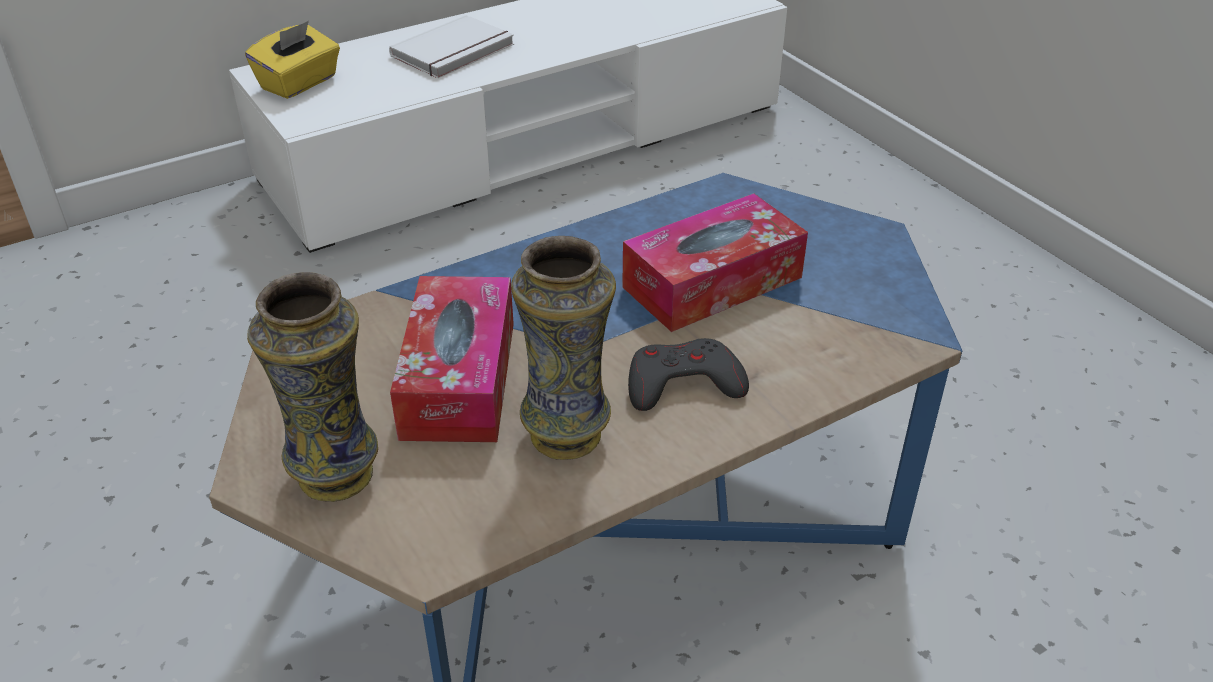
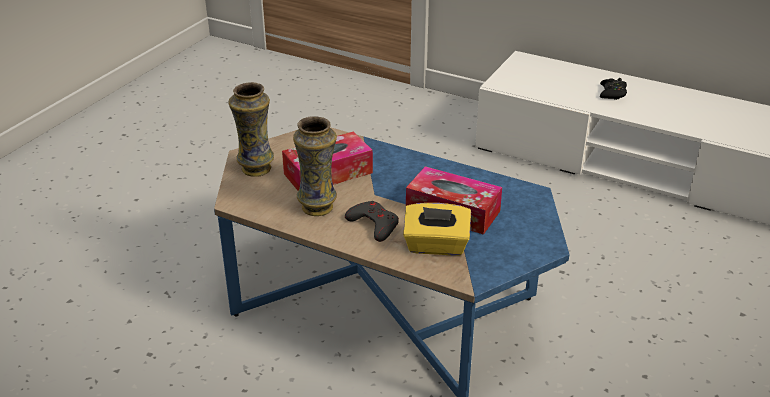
camera: 60 degrees right, 5 degrees down
yellow tissue box [245,21,340,99] -> yellow tissue box moved to [403,203,471,256]
white book [389,15,514,78] -> black game controller [600,78,627,100]

